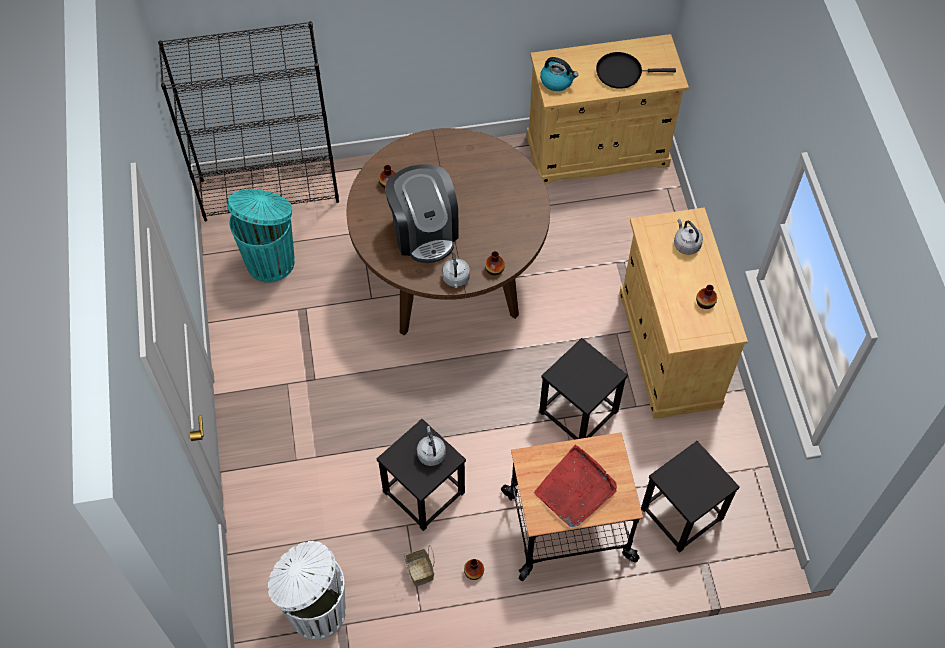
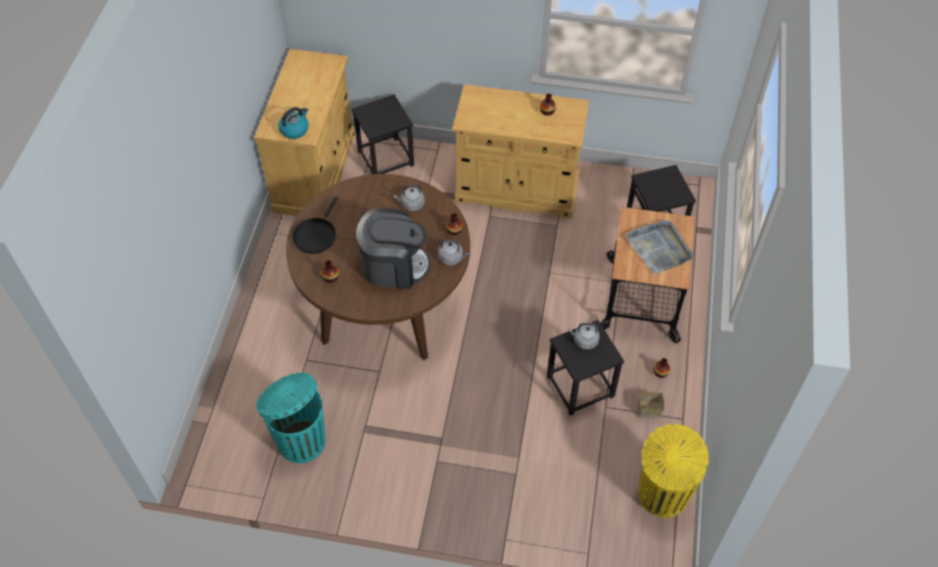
camera: 70 degrees left, 5 degrees down
black bookcase [158,21,339,221] -> none
white trash can [268,541,346,640] -> yellow trash can [638,424,709,518]
red tray [534,445,617,527] -> grey tray [625,220,693,274]
black stool [539,338,628,440] -> black stool moved to [352,94,414,174]
black frying pan [596,52,676,89] -> black frying pan moved to [292,196,338,254]
grey kettle [674,218,703,255] -> grey kettle moved to [393,184,425,211]

